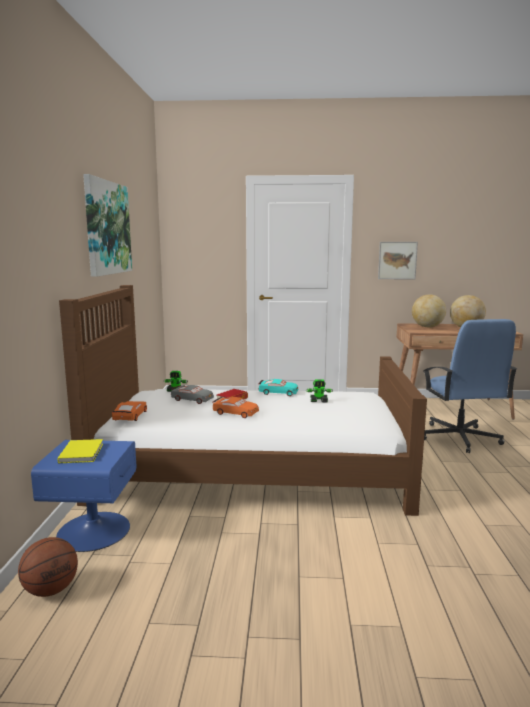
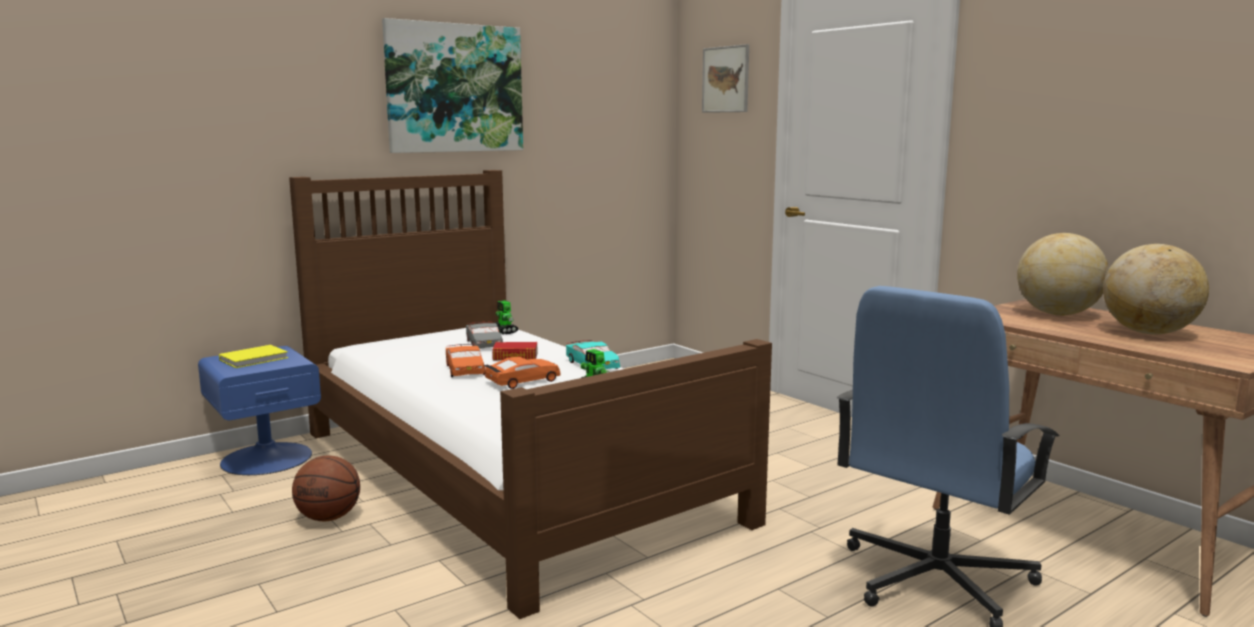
camera: 50 degrees right, 0 degrees up
basketball [18,537,78,597] -> basketball moved to [292,456,360,521]
orange toy car [112,401,147,421] -> orange toy car moved to [484,357,561,389]
picture [378,242,418,279] -> picture moved to [702,44,749,113]

